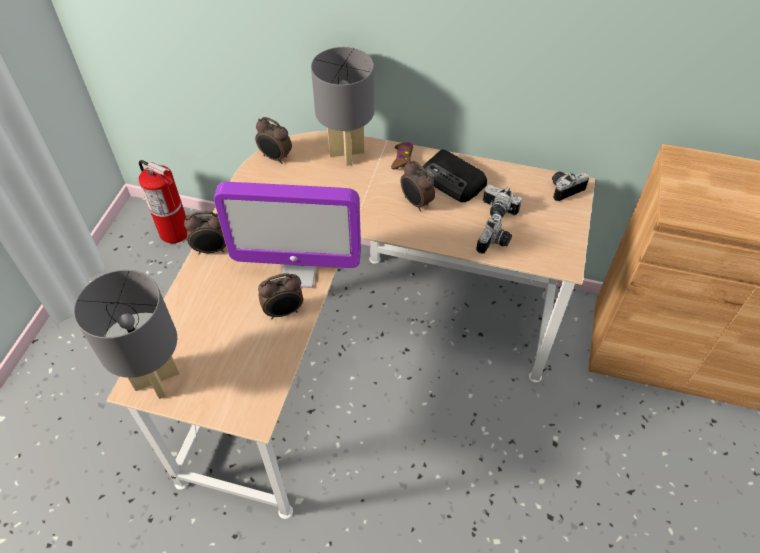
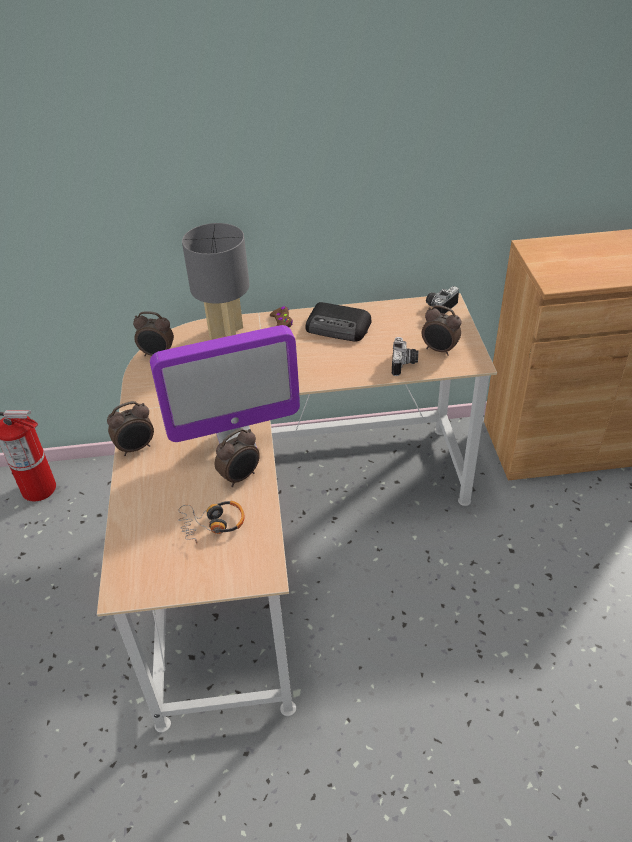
camera: 20 degrees left, 10 degrees down
grey table lamp [74,270,180,399] -> none
alarm clock [401,160,435,211] -> alarm clock moved to [422,305,461,356]
camera [483,184,522,218] -> none
none -> headphones [178,501,245,544]

